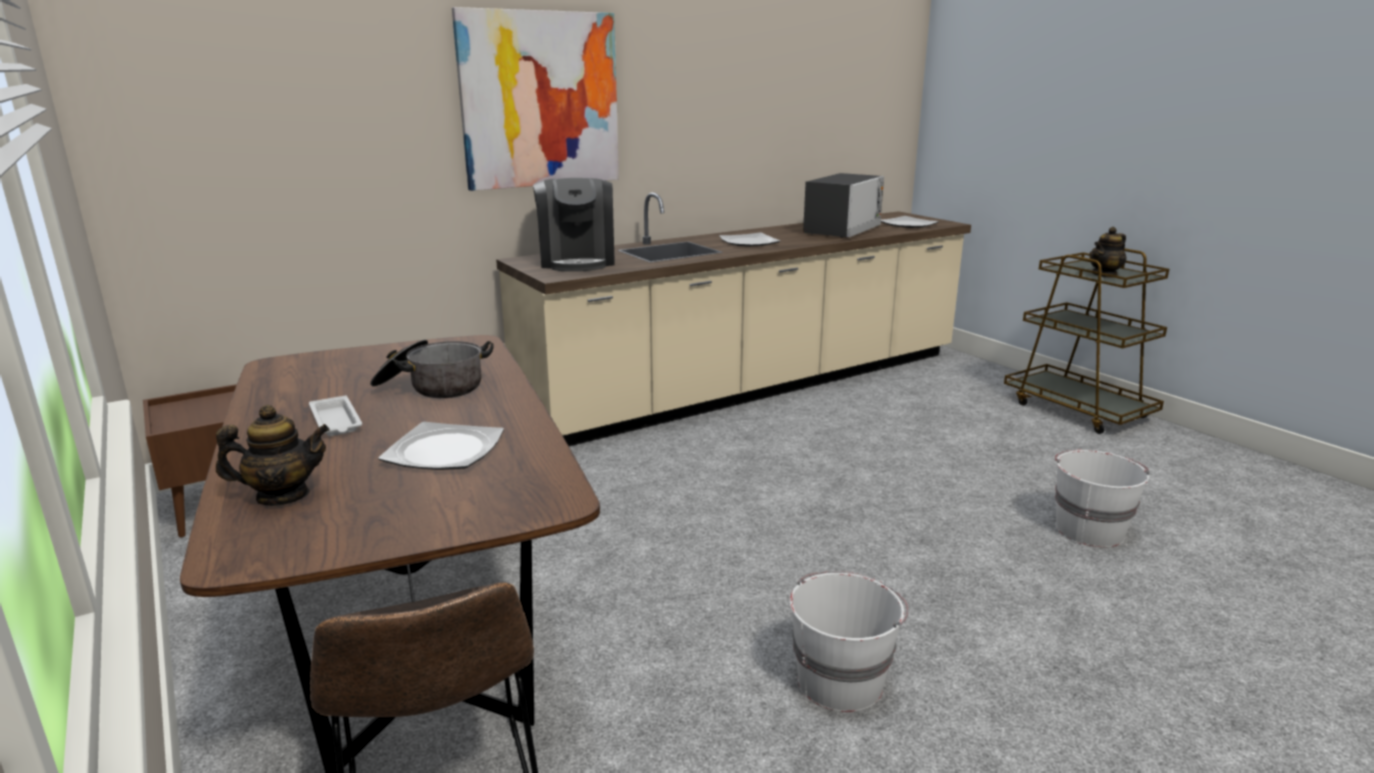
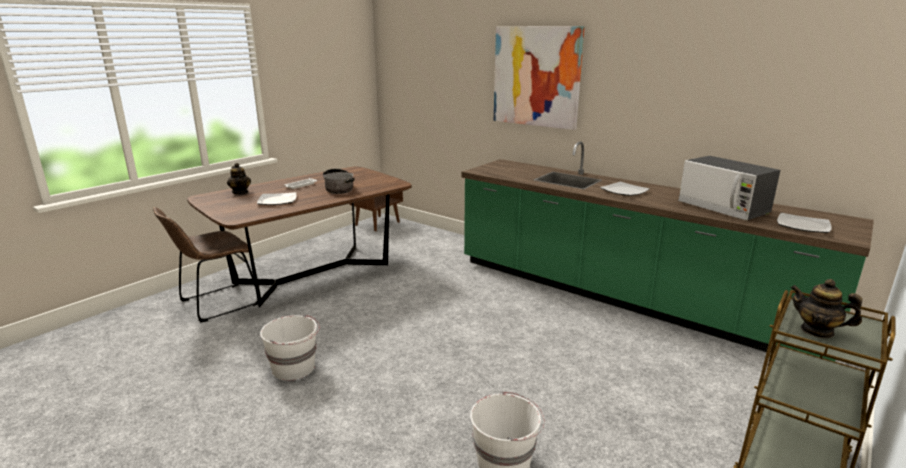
camera: 70 degrees right, 0 degrees up
beige counter [496,192,971,446] -> green counter [461,142,874,361]
coffee machine [533,178,615,272] -> none
microwave [803,173,884,238] -> microwave turned 45 degrees clockwise [678,156,780,220]

